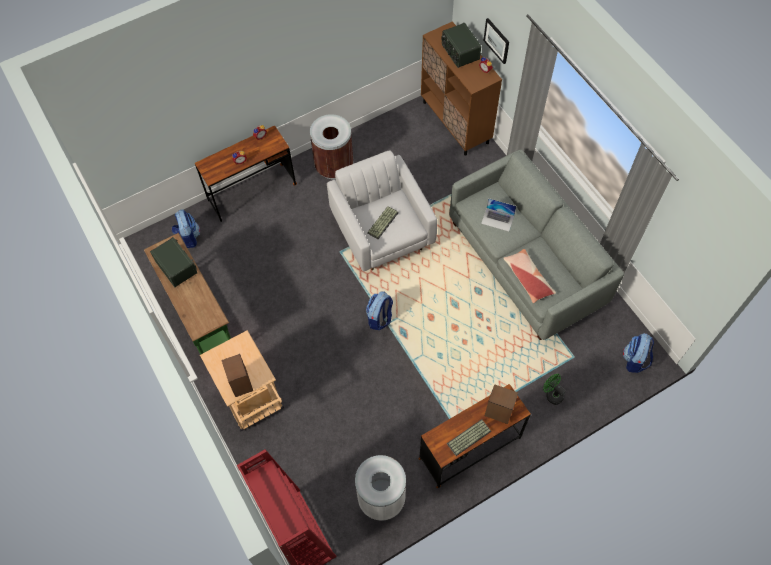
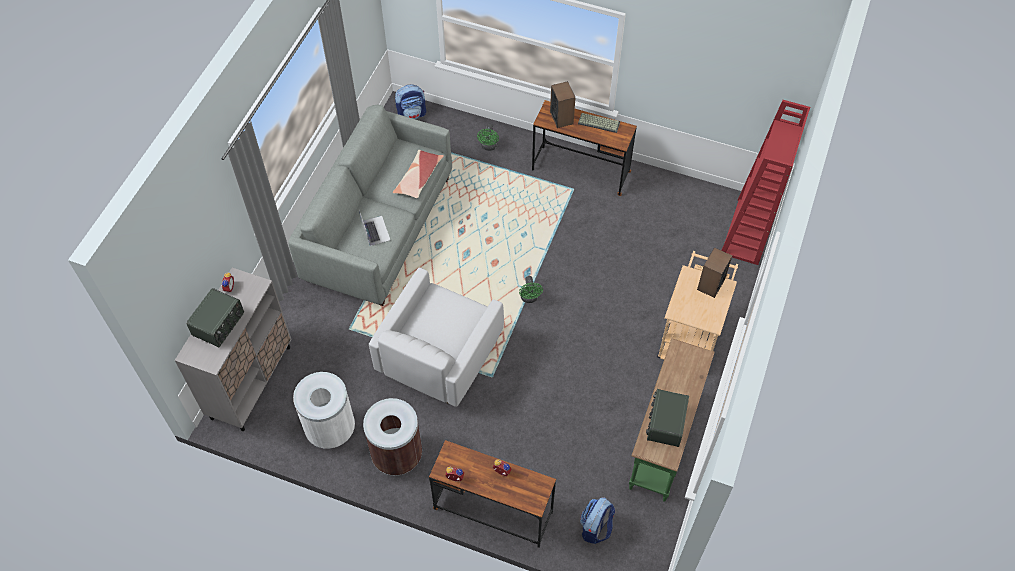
camera: 130 degrees left, 5 degrees down
white trash can [355,455,406,521] -> white trash can moved to [293,372,355,449]
backpack [366,291,393,330] -> green fan [519,276,543,303]
keyboard [367,206,399,239] -> none
brown cabinet [421,21,502,155] -> grey cabinet [175,268,291,431]
picture [483,18,509,64] -> none

